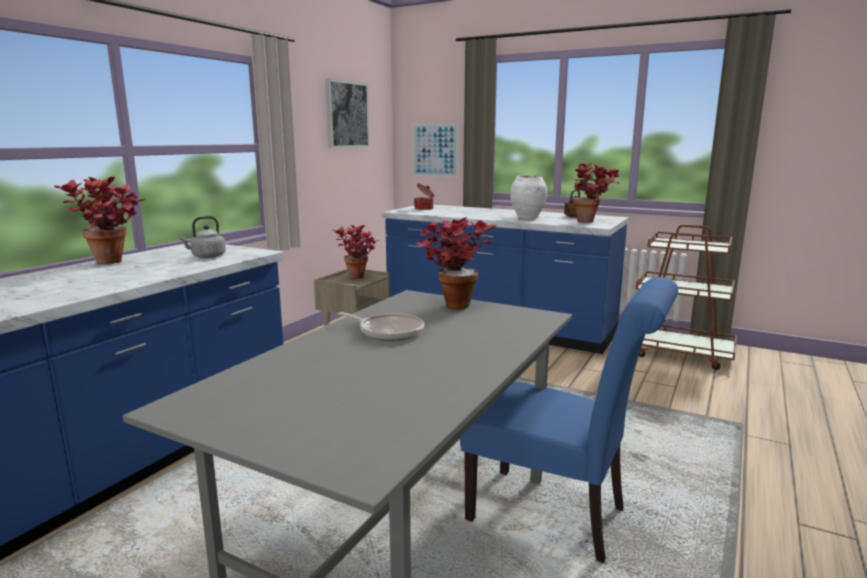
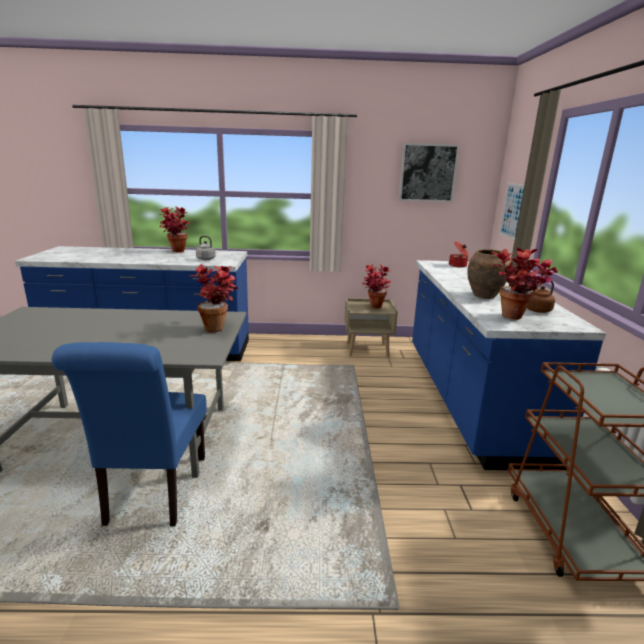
camera: 60 degrees right, 5 degrees up
frying pan [338,312,424,341] -> none
white vase [510,175,547,219] -> brown vase [467,249,510,299]

